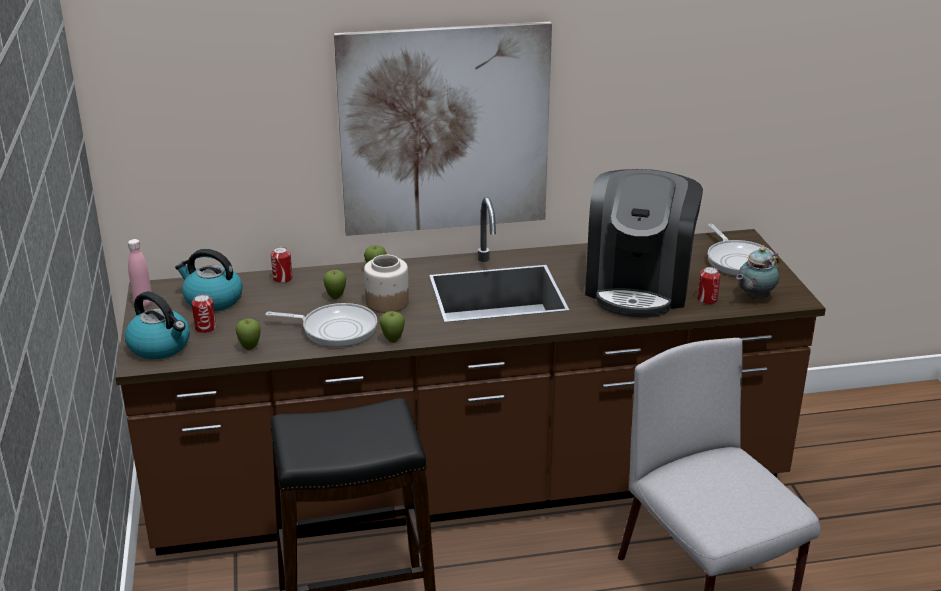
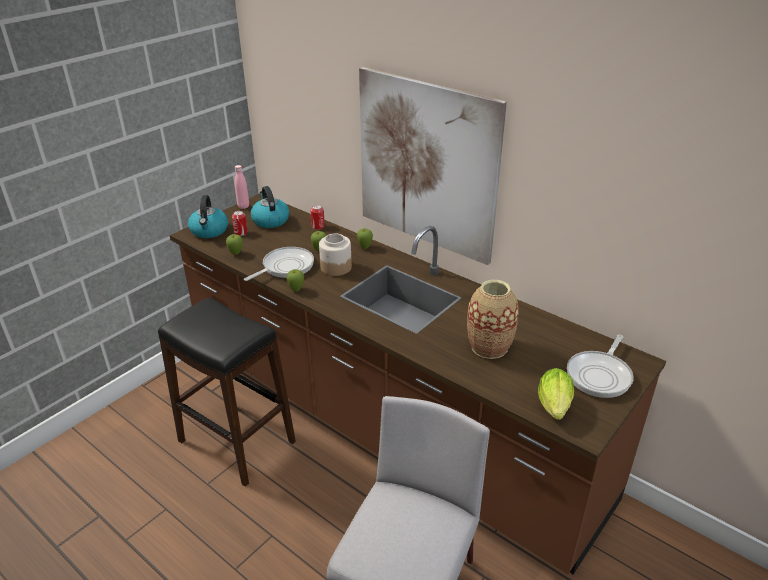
camera: 50 degrees right, 5 degrees up
frying pan [266,303,377,347] -> frying pan turned 105 degrees counterclockwise [244,247,314,281]
coffee machine [585,169,703,317] -> vase [467,280,519,359]
can [697,267,721,304] -> none
teapot [736,247,780,299] -> lettuce [538,368,574,420]

